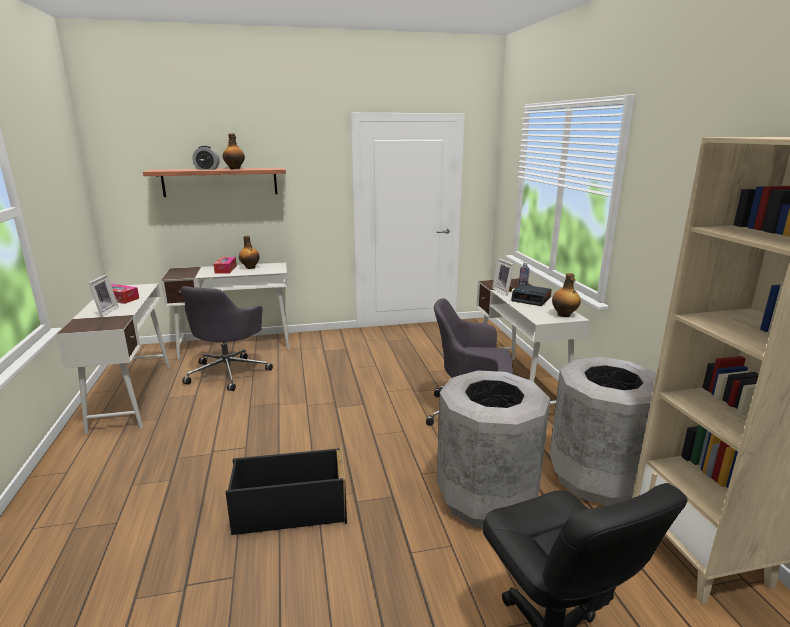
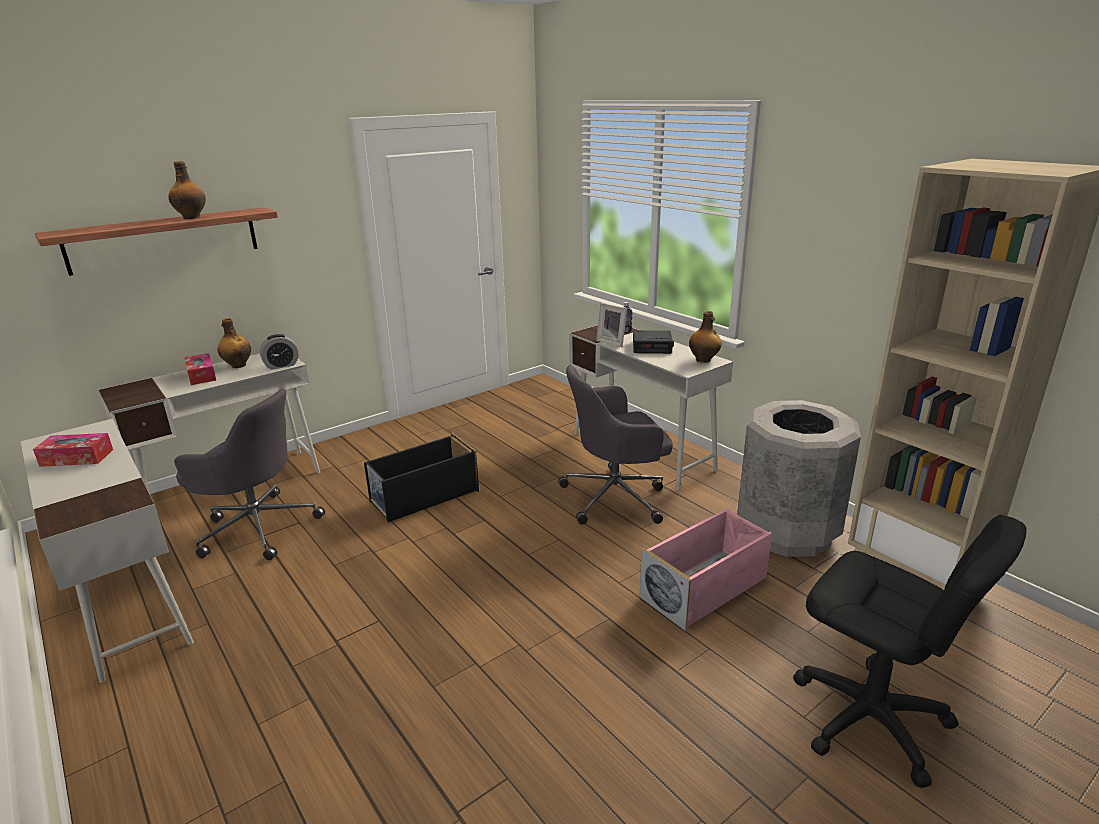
camera: 25 degrees left, 5 degrees up
picture frame [88,274,119,317] -> none
grey office chair [181,286,273,391] -> grey office chair turned 60 degrees counterclockwise [174,388,325,560]
alarm clock [192,146,219,170] -> alarm clock moved to [260,334,299,370]
black storage box [226,445,347,535] -> black storage box moved to [364,433,479,522]
grey trash can [437,370,550,528] -> pink storage box [640,508,772,631]

